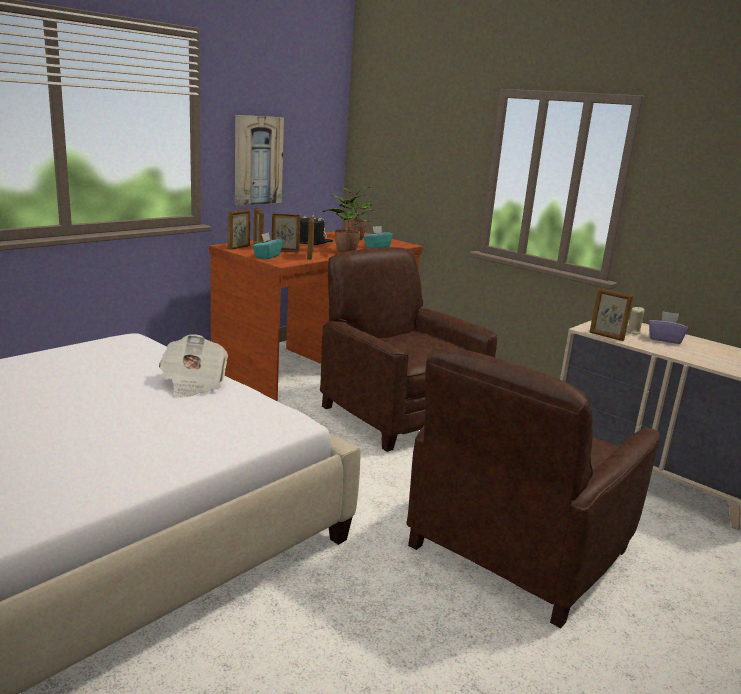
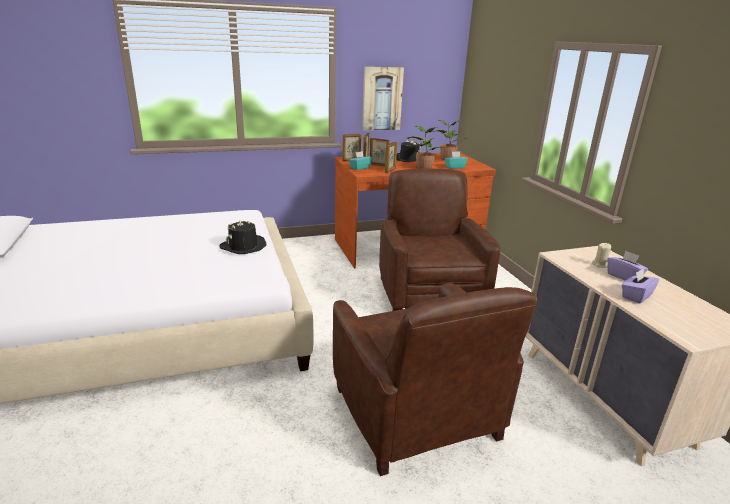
camera: 30 degrees right, 5 degrees up
newspaper [159,334,228,397] -> black hat [219,220,267,254]
brown armchair [407,348,660,628] -> brown armchair turned 90 degrees counterclockwise [333,283,537,476]
picture frame [589,288,634,341] -> none
none -> purple tissue box [622,268,659,303]

